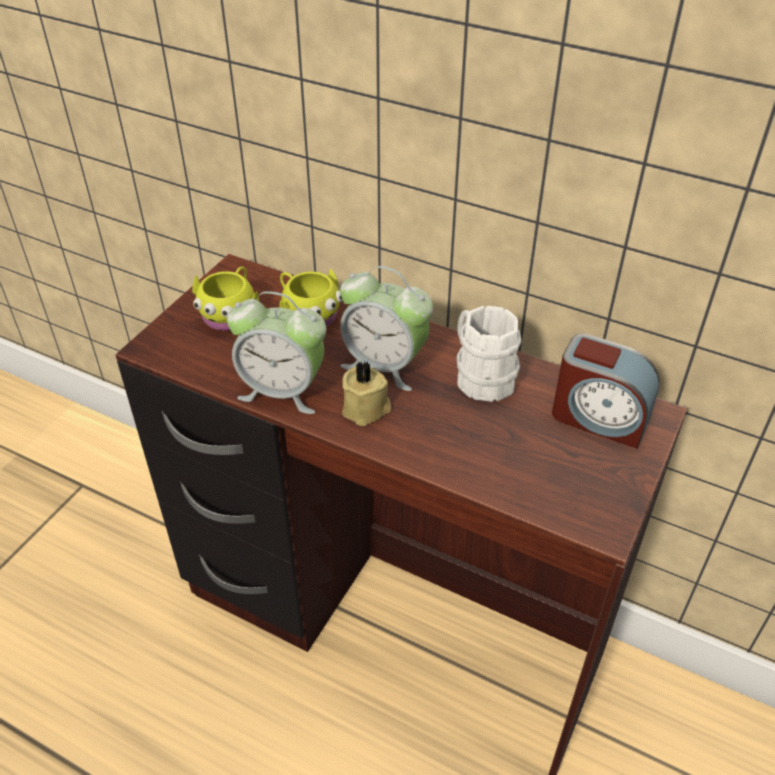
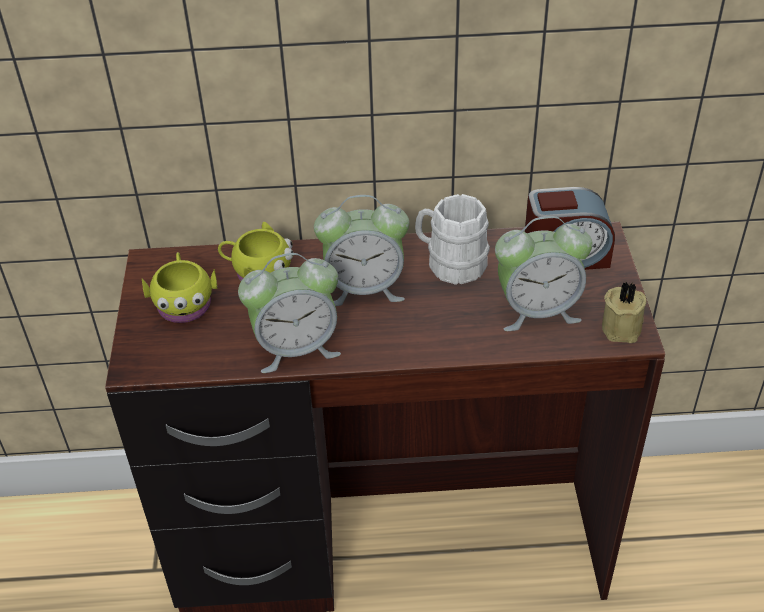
camera: 30 degrees left, 0 degrees up
beige candle [342,361,391,426] -> beige candle moved to [602,282,647,343]
none -> alarm clock [495,216,593,331]

